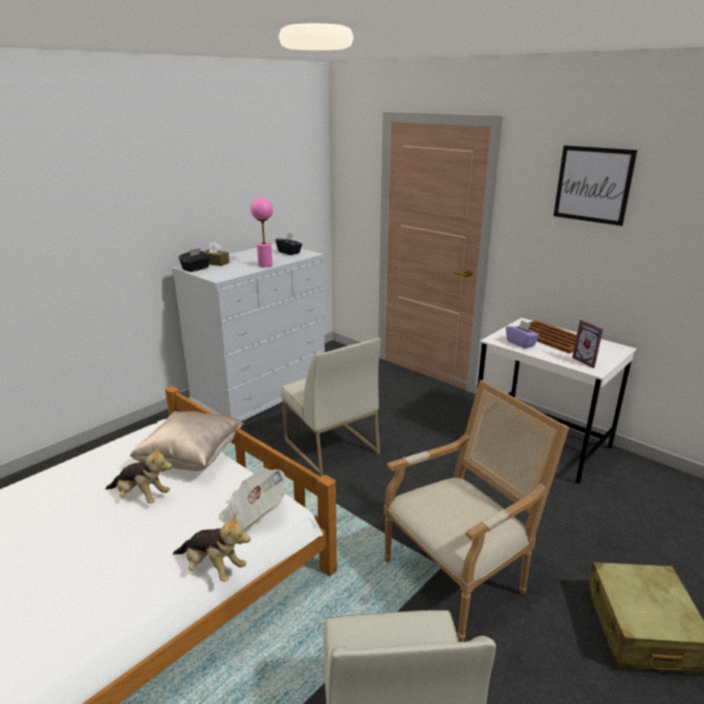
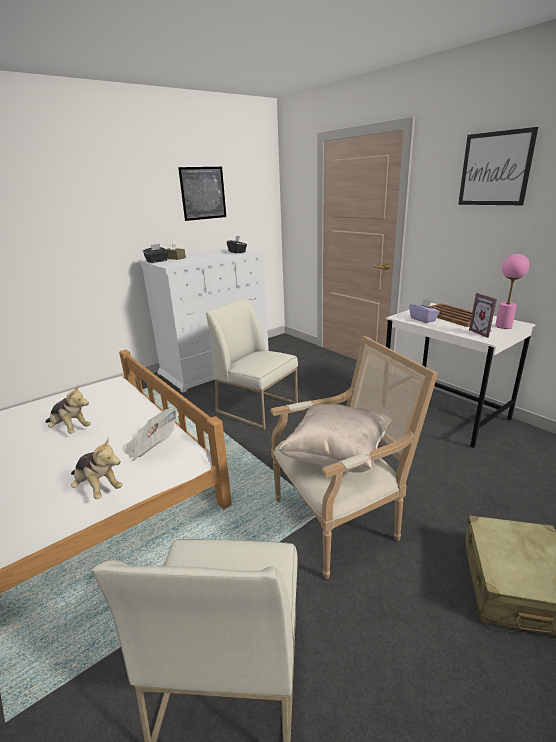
camera: 10 degrees right, 0 degrees up
beige pillow [130,411,244,471] -> beige pillow moved to [279,404,385,473]
pink table lamp [251,198,273,267] -> pink table lamp moved to [495,254,530,329]
white chair [281,338,381,476] -> white chair turned 150 degrees clockwise [206,298,298,430]
none -> picture [178,167,226,221]

